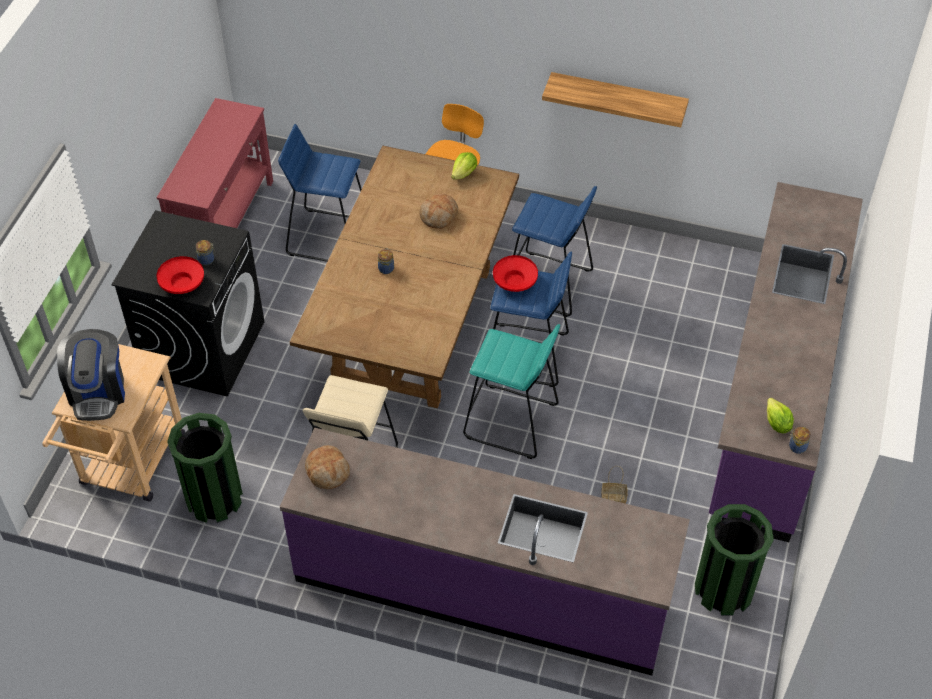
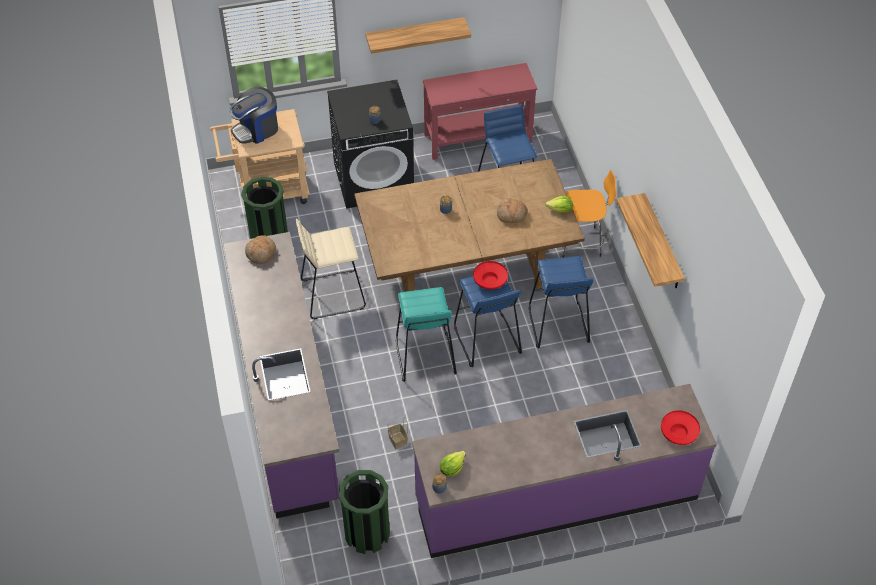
camera: 60 degrees right, 0 degrees up
red bowl [157,256,204,294] -> red bowl moved to [661,410,700,445]
none -> shelf [365,17,471,54]

